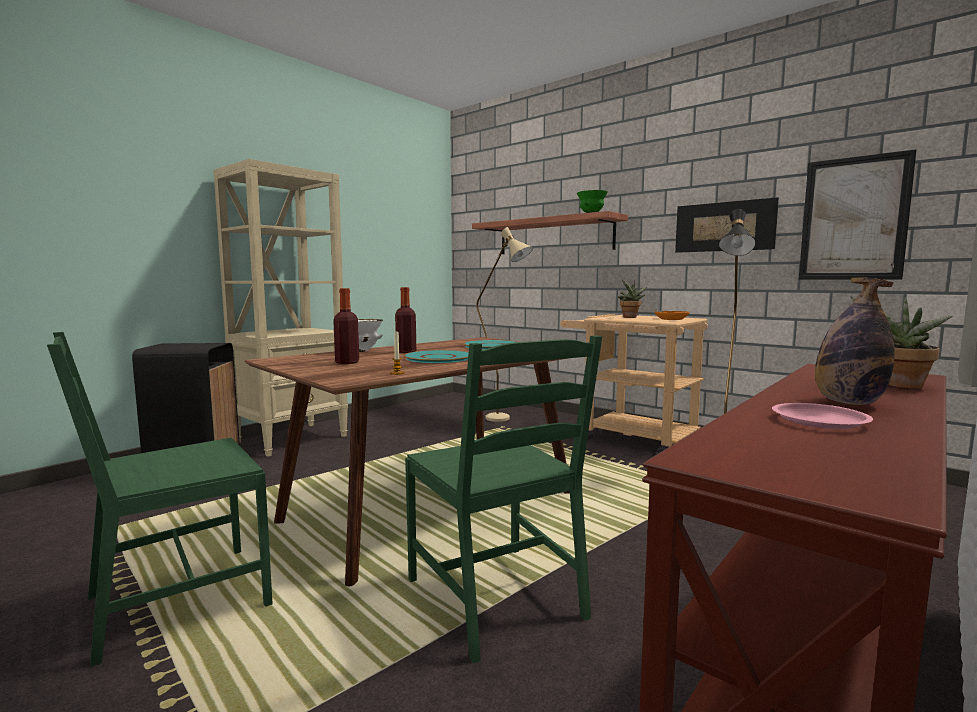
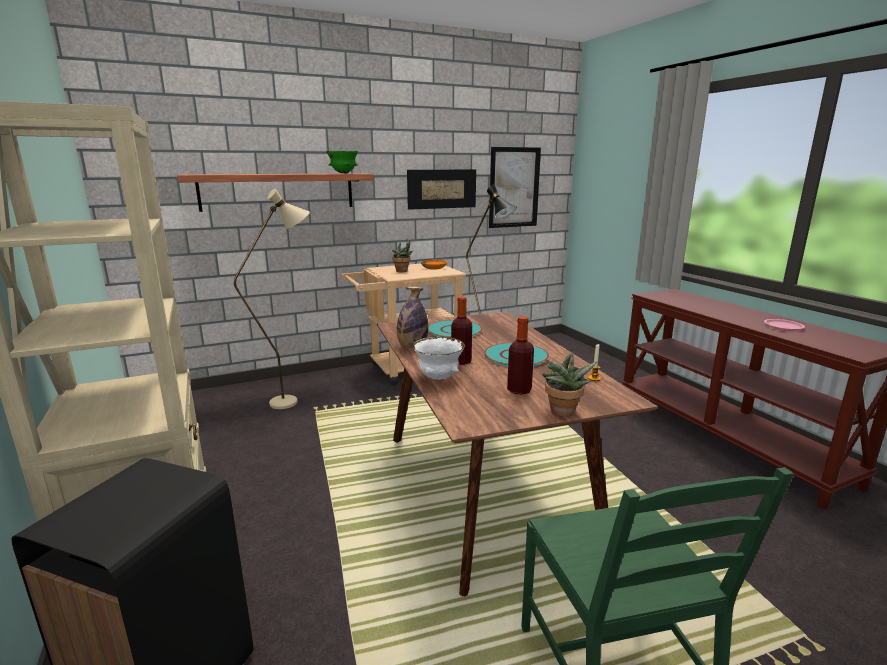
camera: 65 degrees left, 10 degrees up
green chair [405,335,602,663] -> none
bottle [815,277,895,405] -> bottle moved to [397,286,428,348]
potted plant [850,297,952,388] -> potted plant moved to [542,352,597,417]

